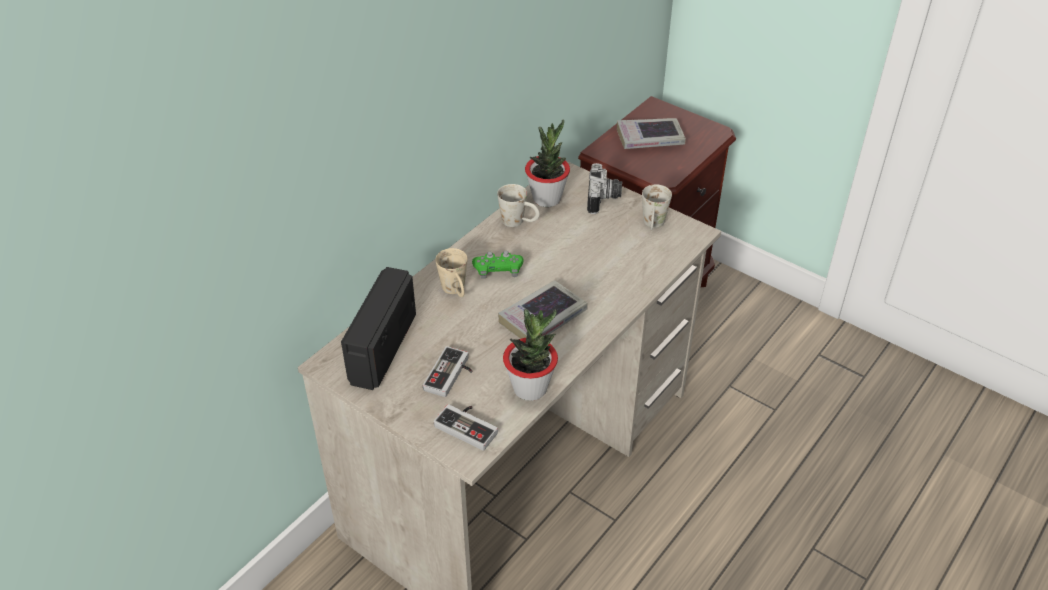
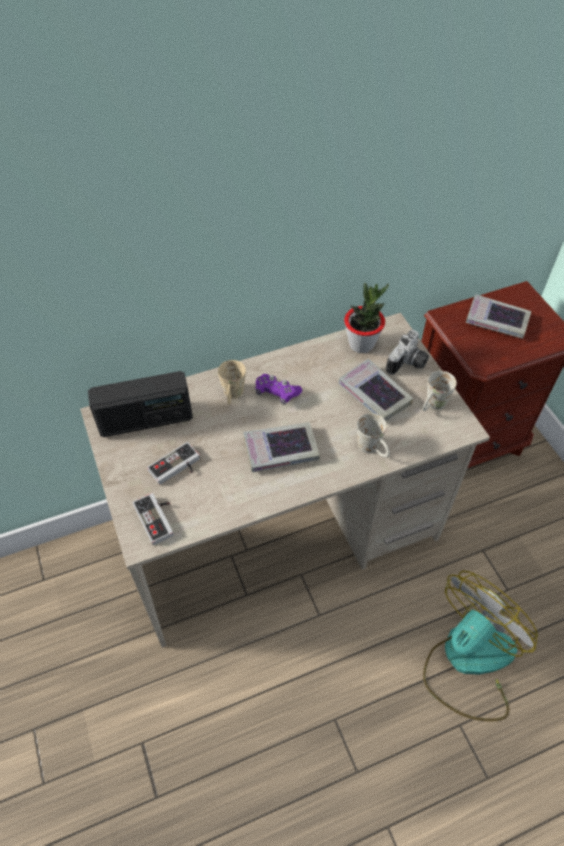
camera: 30 degrees right, 10 degrees up
radio [341,267,416,390] -> radio turned 150 degrees counterclockwise [88,371,193,437]
green game controller [472,251,524,279] -> purple game controller [255,374,302,405]
white mug [497,184,540,227] -> white mug moved to [357,413,390,457]
potted plant [503,309,558,401] -> none
none -> book [338,359,413,421]
none -> fan [423,571,538,721]

